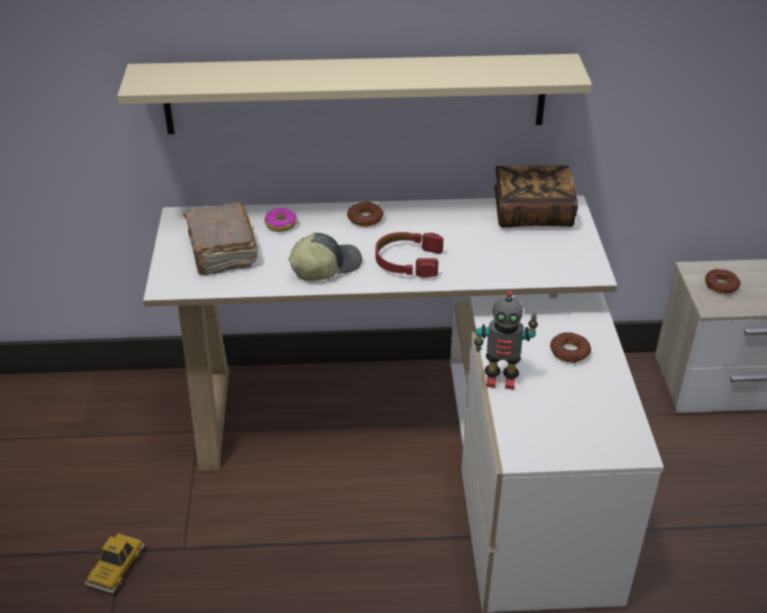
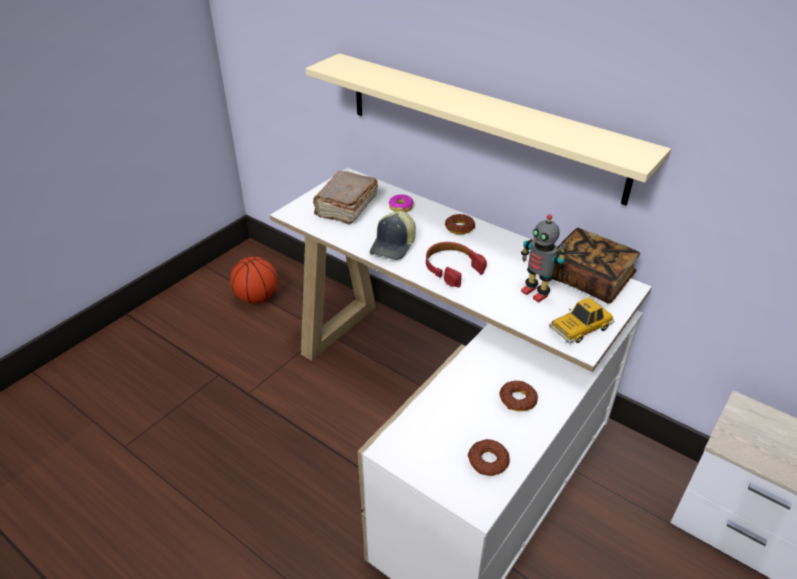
camera: 40 degrees right, 0 degrees up
toy car [85,533,145,594] -> toy car moved to [549,297,615,343]
cap [288,232,362,281] -> cap turned 105 degrees clockwise [370,211,416,260]
toy robot [474,291,538,389] -> toy robot moved to [521,214,568,303]
donut [705,269,741,294] -> donut moved to [467,439,510,476]
none -> basketball [230,256,278,303]

